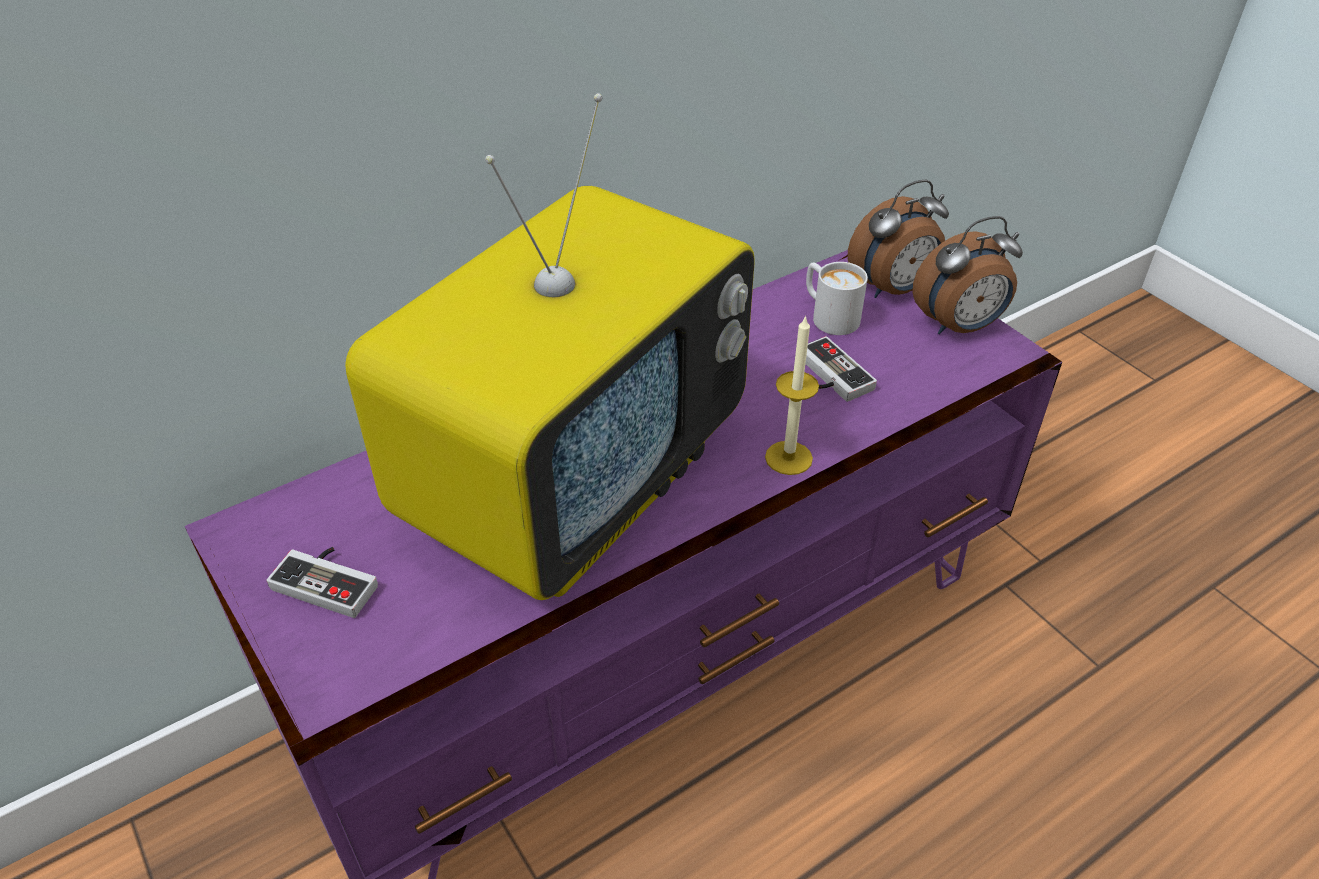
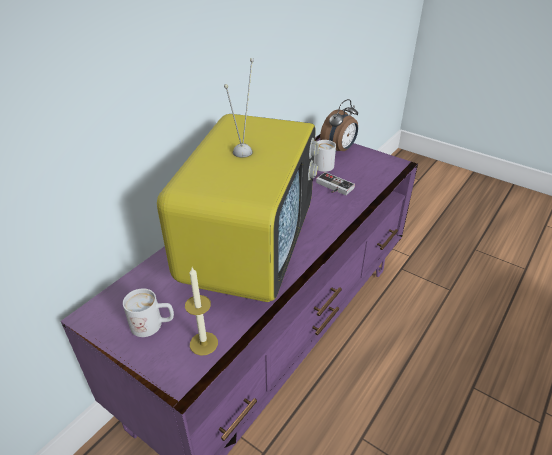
camera: 20 degrees left, 5 degrees down
game controller [267,547,378,618] -> white mug [123,288,174,337]
candle [765,315,819,475] -> candle moved to [185,267,218,356]
alarm clock [913,216,1023,334] -> none

